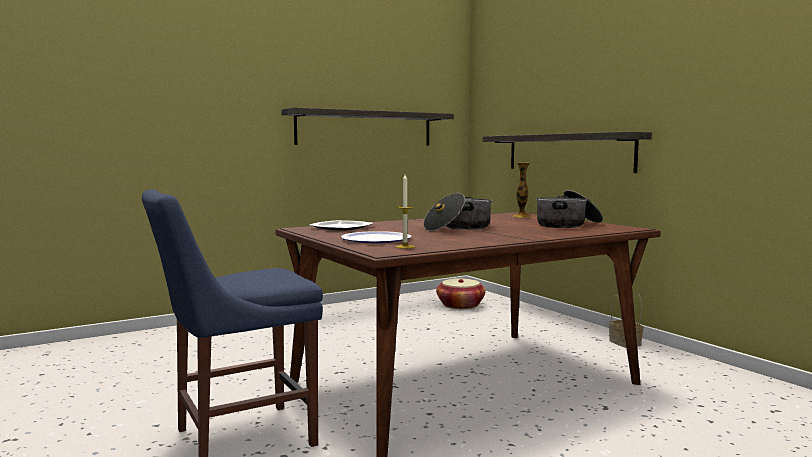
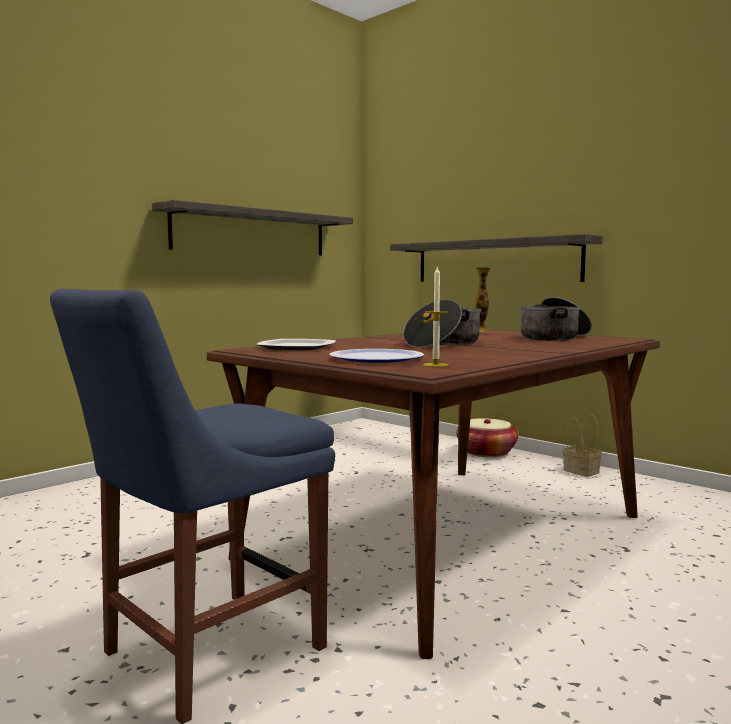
camera: 15 degrees left, 0 degrees up
basket [436,279,486,309] -> basket moved to [456,418,519,457]

